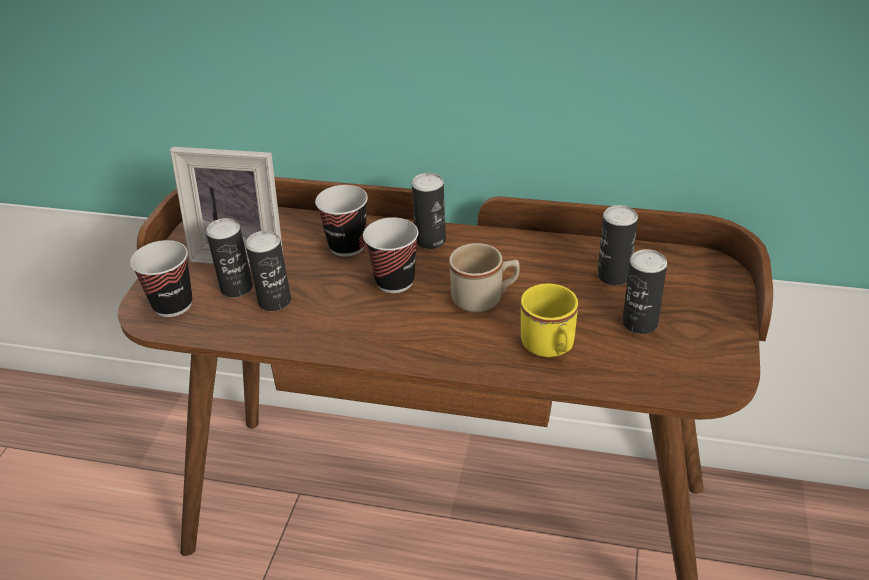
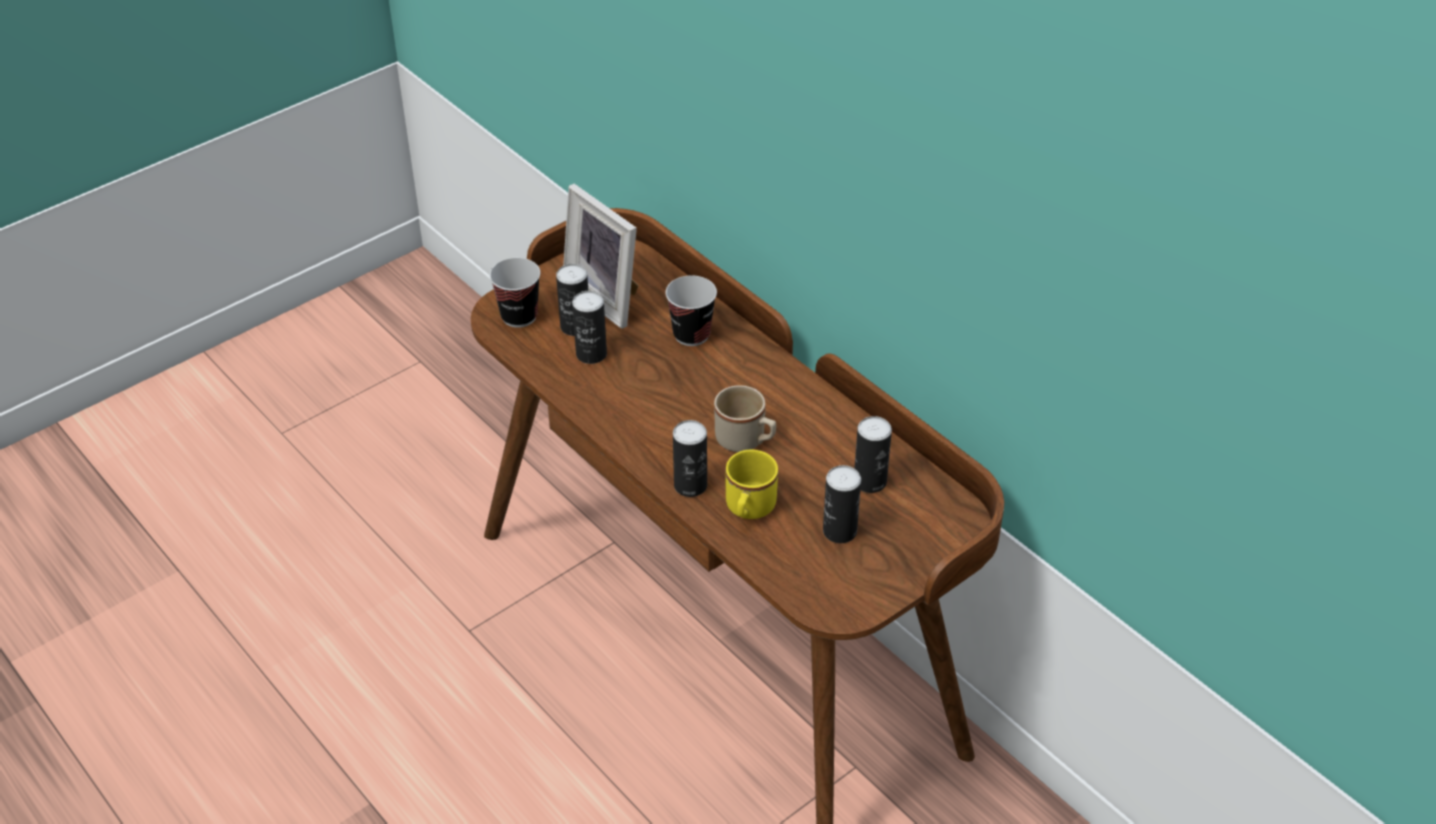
camera: 35 degrees right, 5 degrees up
cup [363,218,418,293] -> none
can [411,173,446,249] -> can moved to [673,420,707,497]

